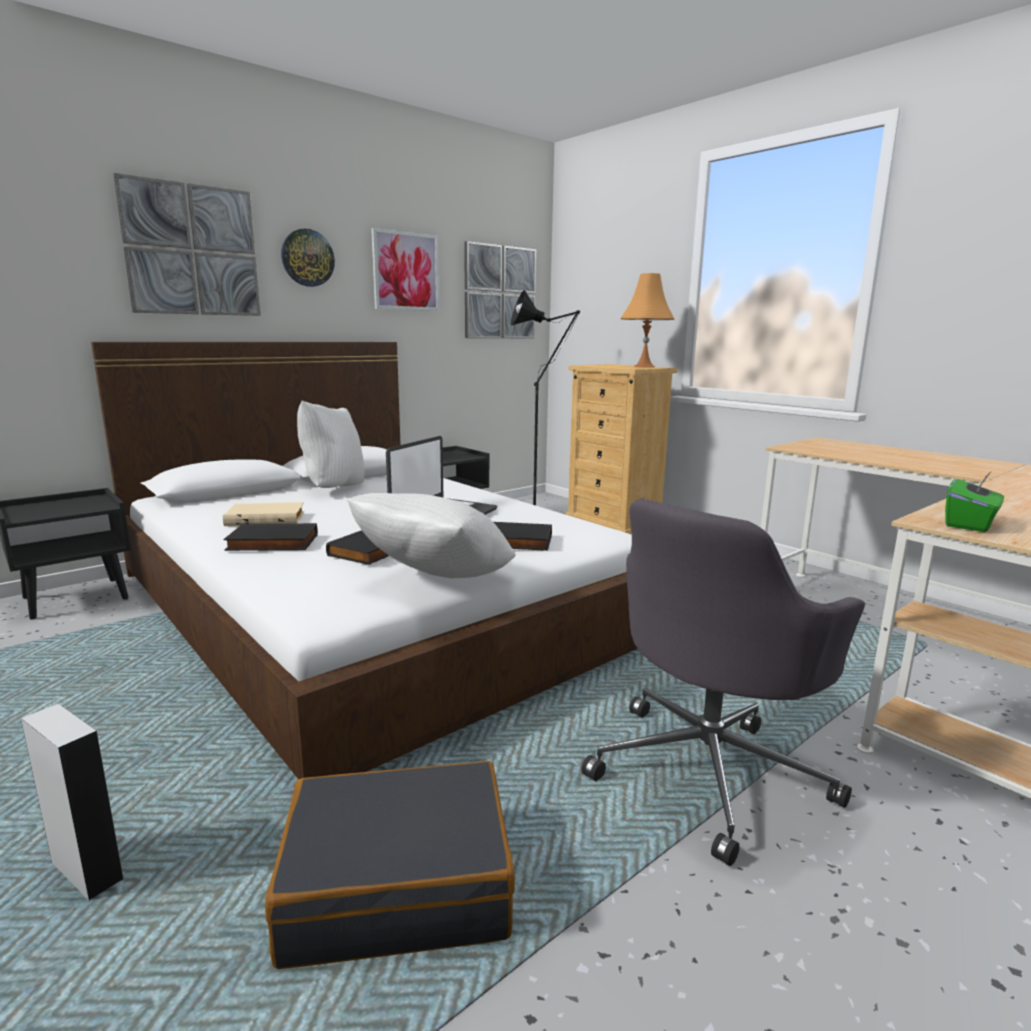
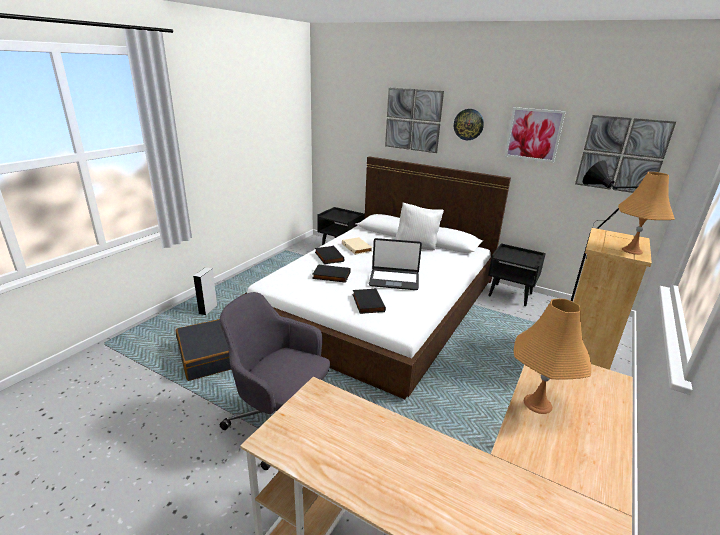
camera: 70 degrees right, 10 degrees up
white pillow [346,493,516,578] -> none
green tissue box [945,471,1004,532] -> none
none -> orange table lamp [514,299,592,414]

